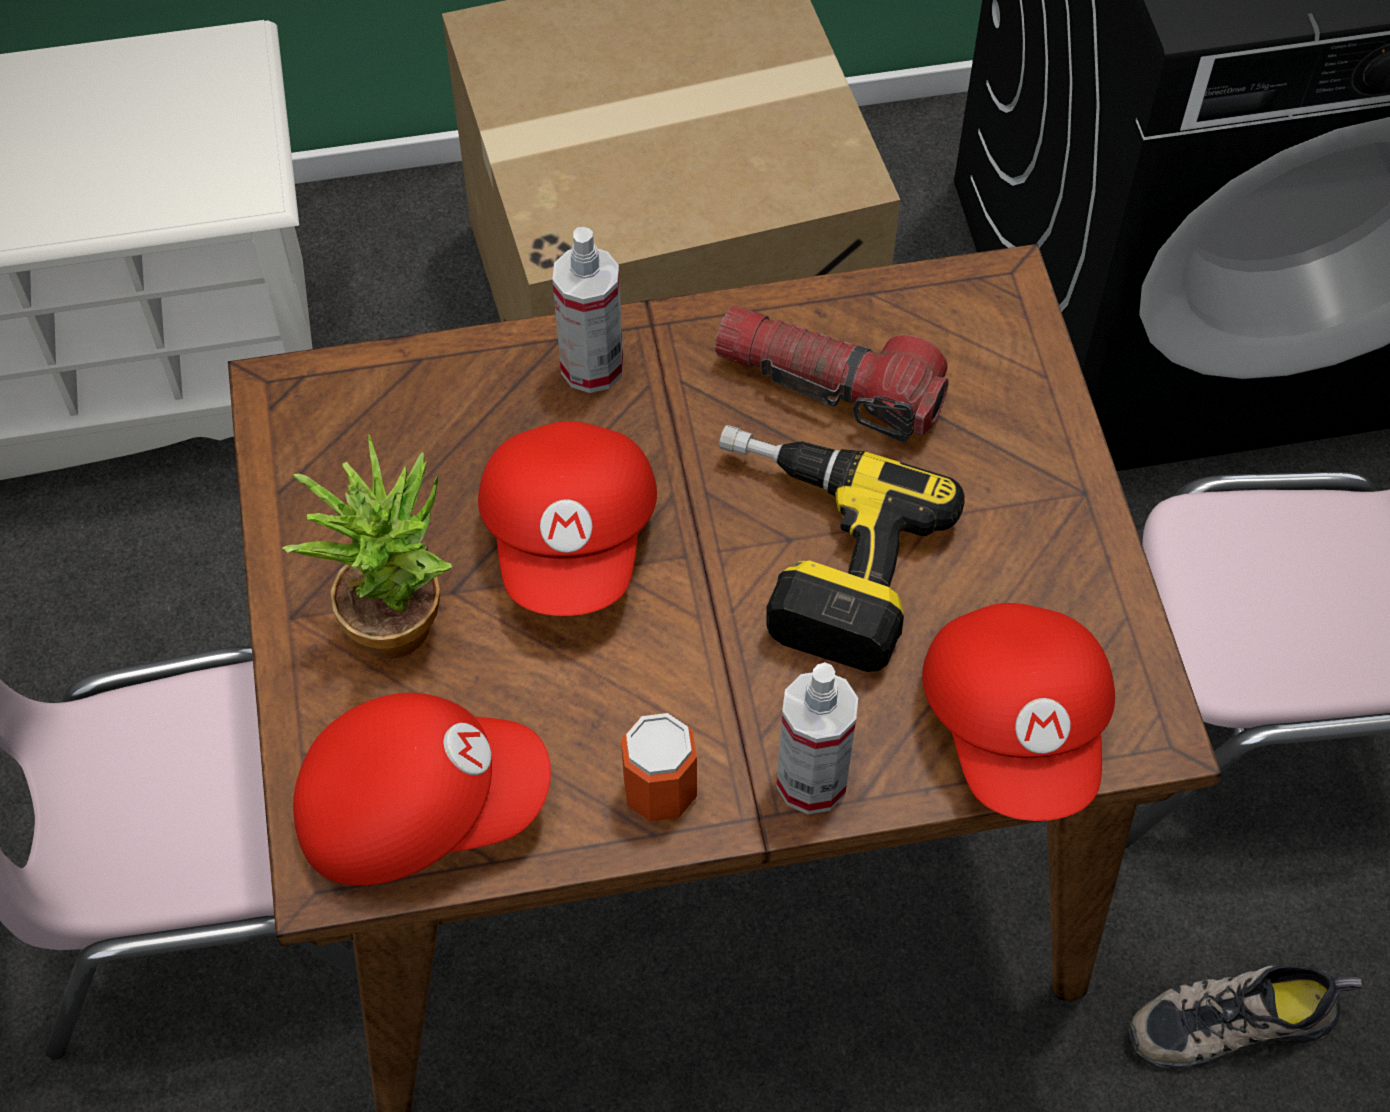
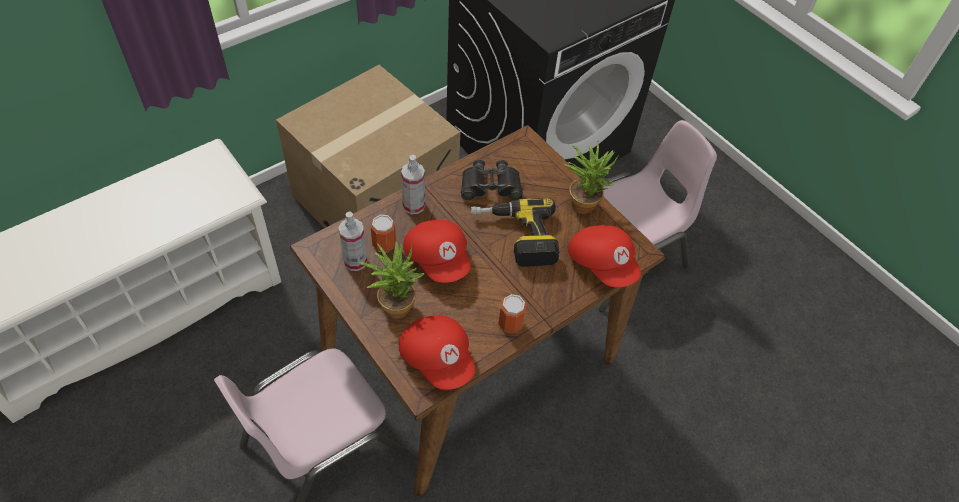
camera: 30 degrees left, 5 degrees down
red cap [293,693,551,886] -> red cap turned 90 degrees clockwise [399,315,475,390]
flashlight [715,305,948,442] -> black binoculars [461,160,523,201]
spray bottle [776,662,858,814] -> spray bottle moved to [339,212,367,271]
shoe [1129,966,1363,1070] -> none
none -> can [371,214,396,253]
none -> potted plant [564,141,619,214]

